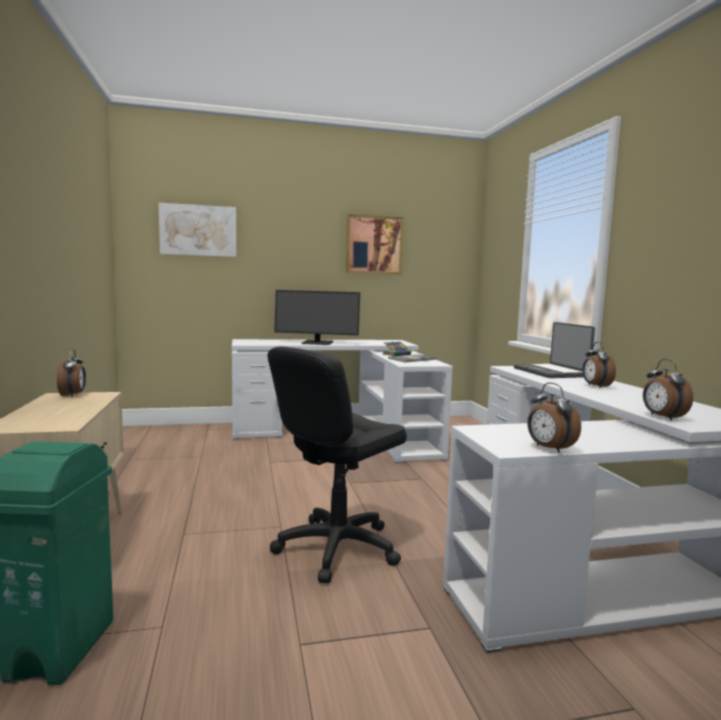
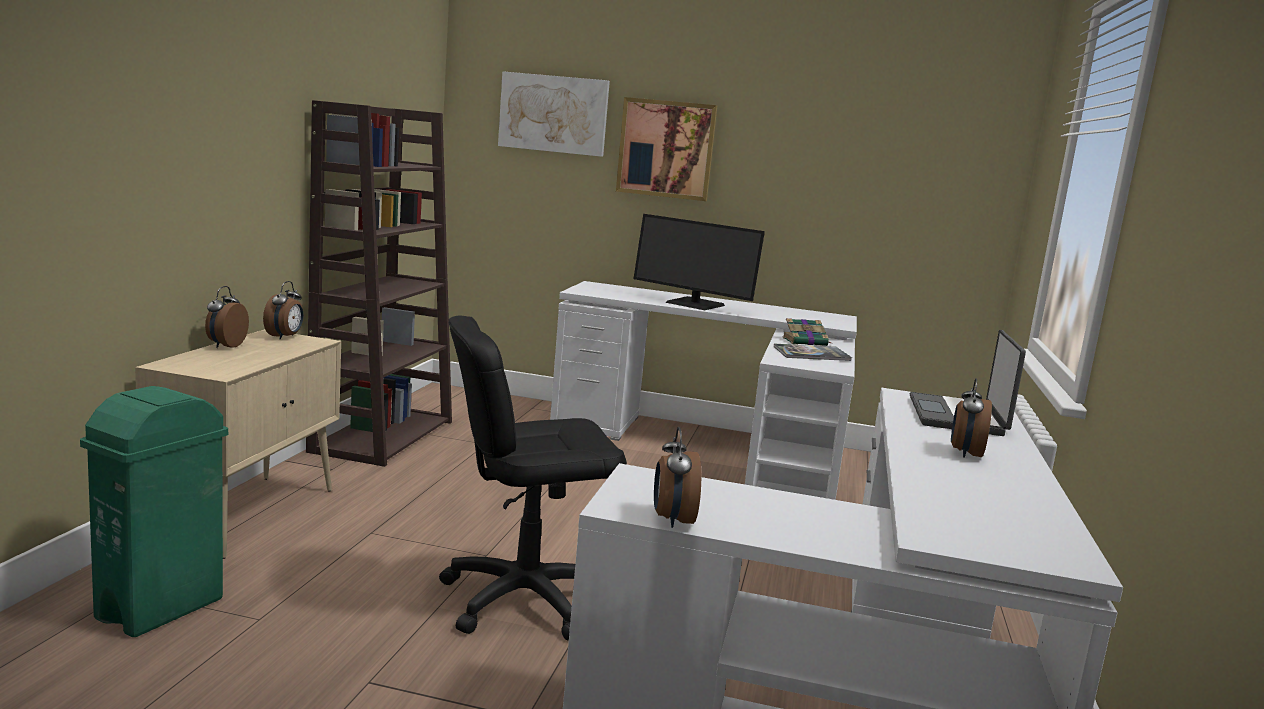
camera: 25 degrees right, 5 degrees up
picture [346,214,403,275] -> picture moved to [616,97,717,201]
alarm clock [643,359,693,421] -> alarm clock moved to [205,286,249,348]
none -> brown bookcase [306,100,452,467]

